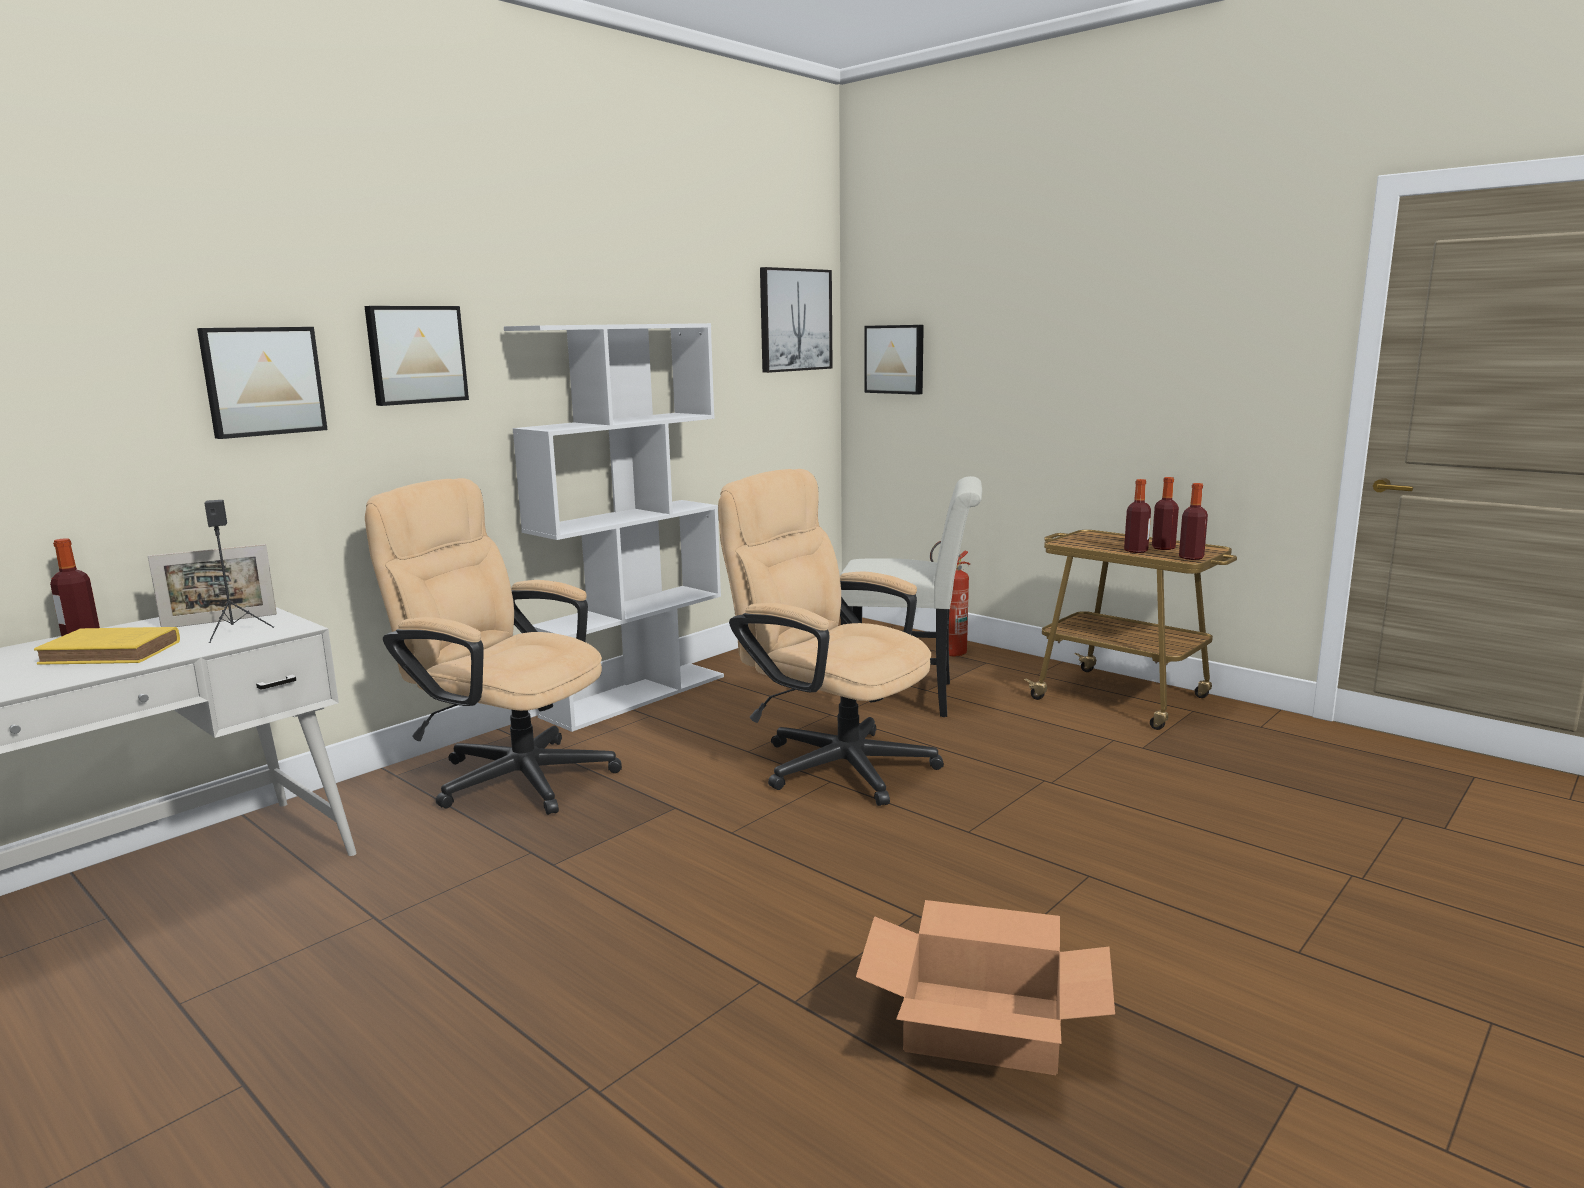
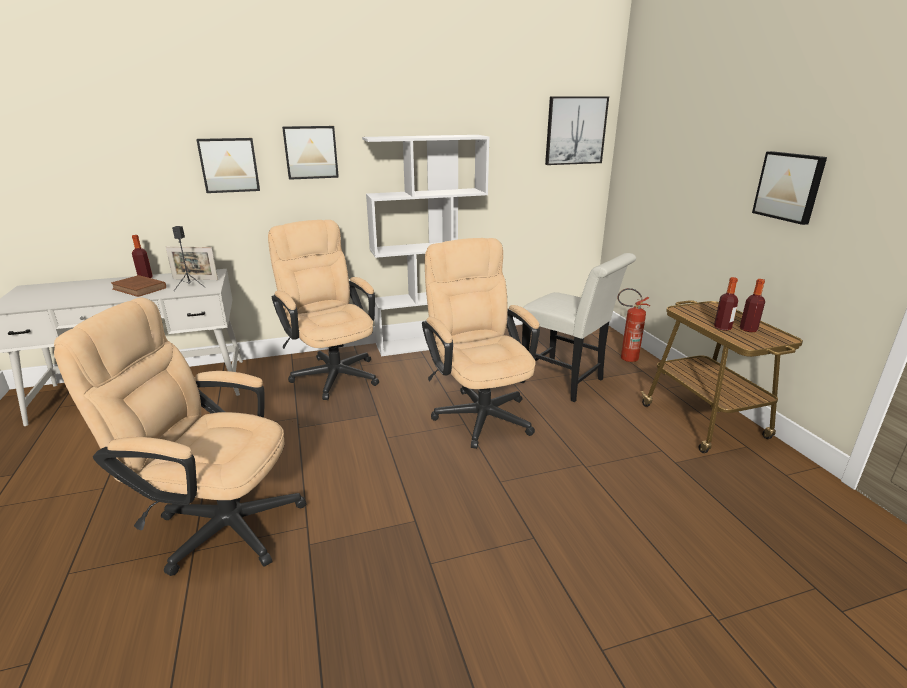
camera: 30 degrees right, 10 degrees up
yellow book [34,627,180,665] -> brown book [111,275,166,297]
cardboard box [856,900,1115,1075] -> none
picture [864,325,924,395] -> picture moved to [752,151,827,225]
bottle [1179,483,1208,560] -> none
none -> beige office chair [54,297,306,576]

